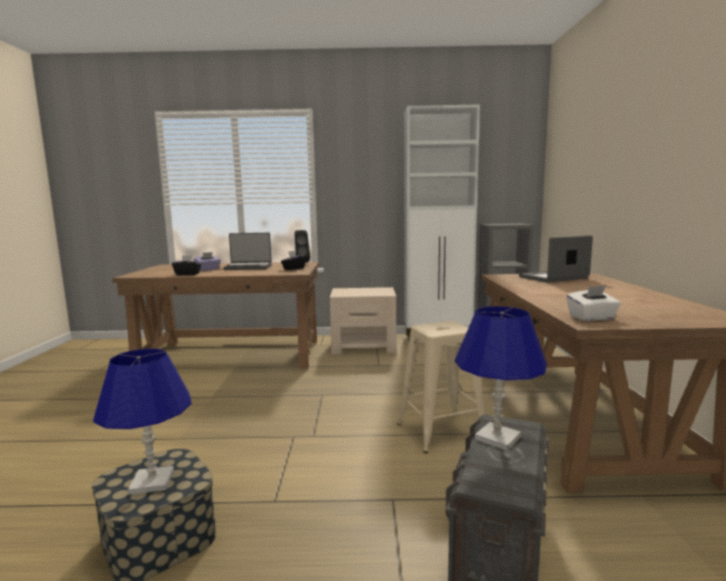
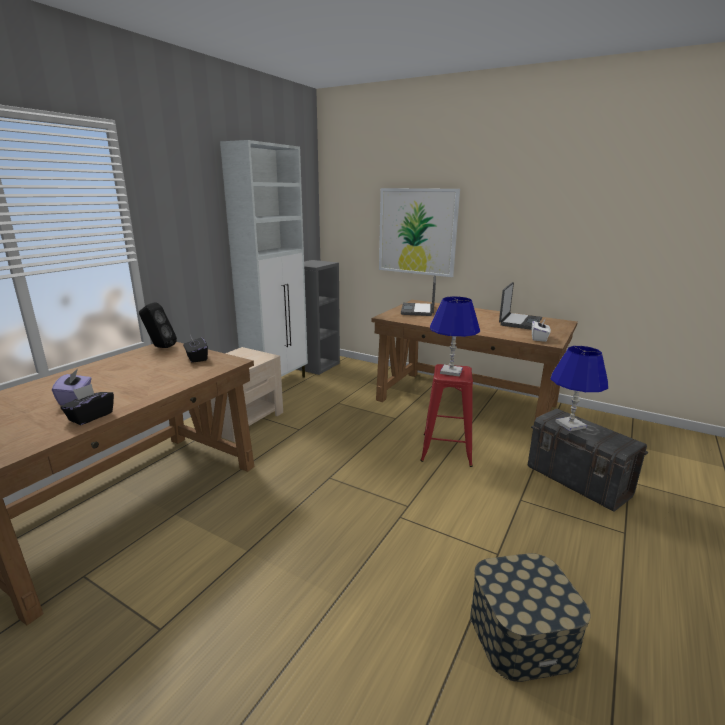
camera: 60 degrees left, 10 degrees up
blue table lamp [93,348,192,495] -> blue table lamp moved to [430,296,480,376]
laptop [223,233,272,270] -> laptop moved to [499,282,542,330]
beige stool [397,321,484,453] -> red stool [420,364,473,467]
none -> picture [379,188,460,277]

